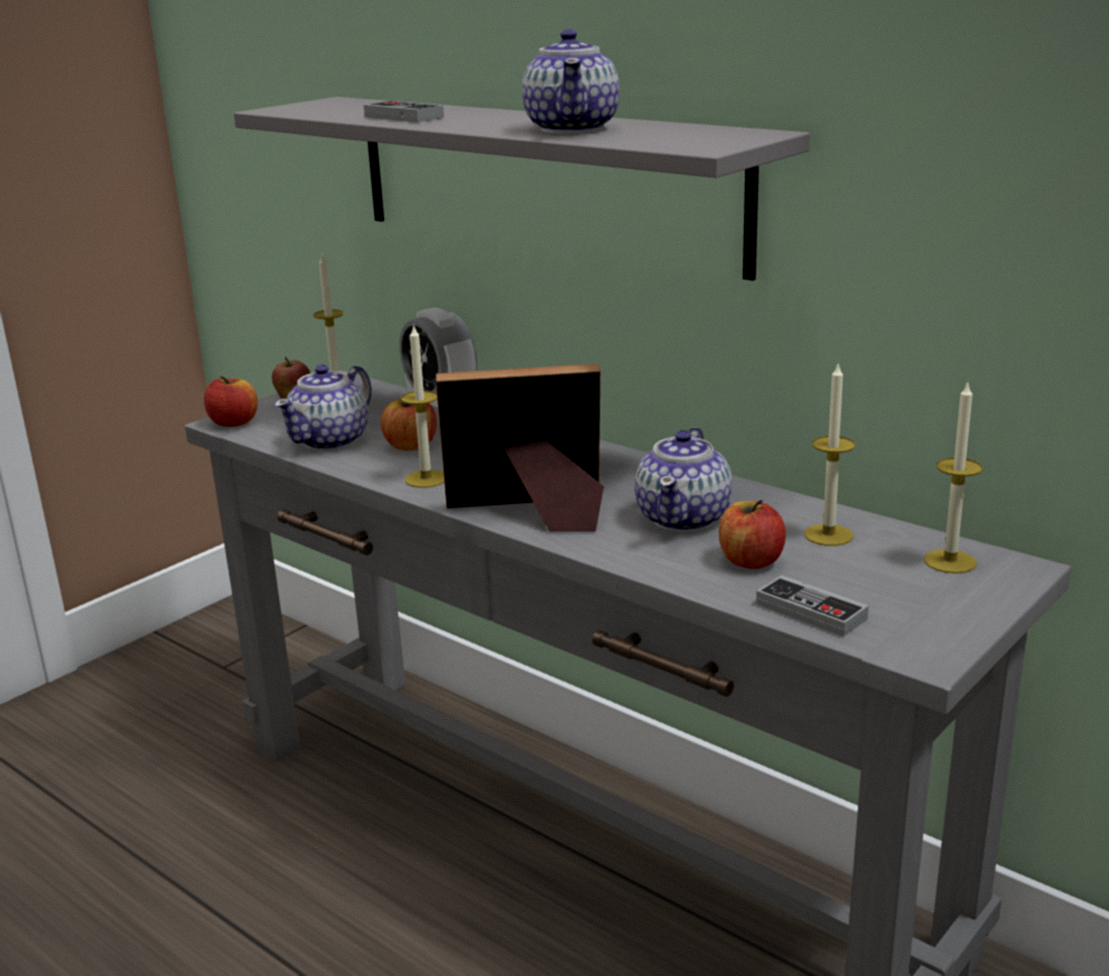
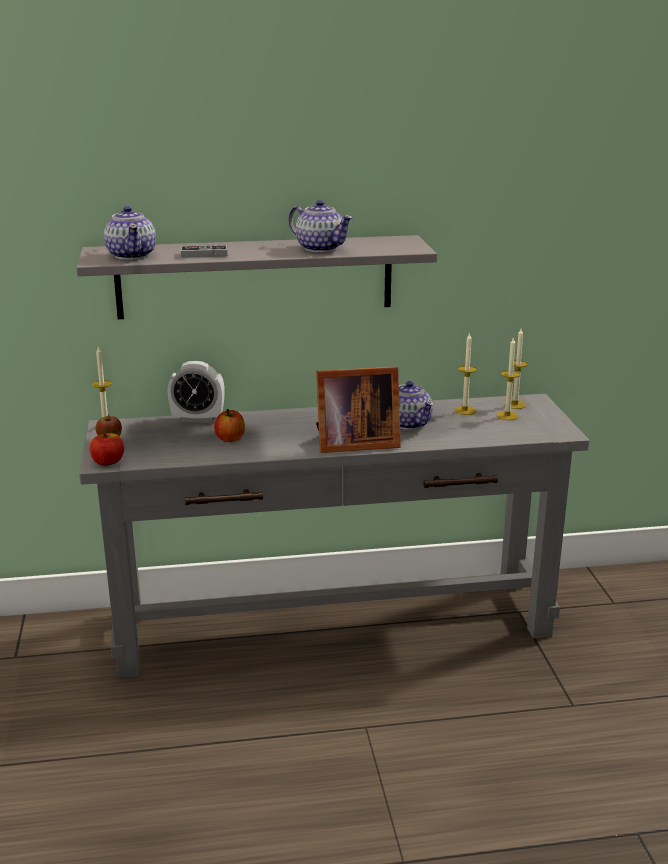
camera: 50 degrees left, 0 degrees up
teapot [275,364,372,451] -> teapot moved to [104,206,156,260]
candle [401,324,444,488] -> candle moved to [496,338,520,420]
picture frame [436,364,604,532] -> picture frame turned 135 degrees counterclockwise [316,367,401,453]
apple [719,500,786,569] -> none
game controller [756,575,869,636] -> none

